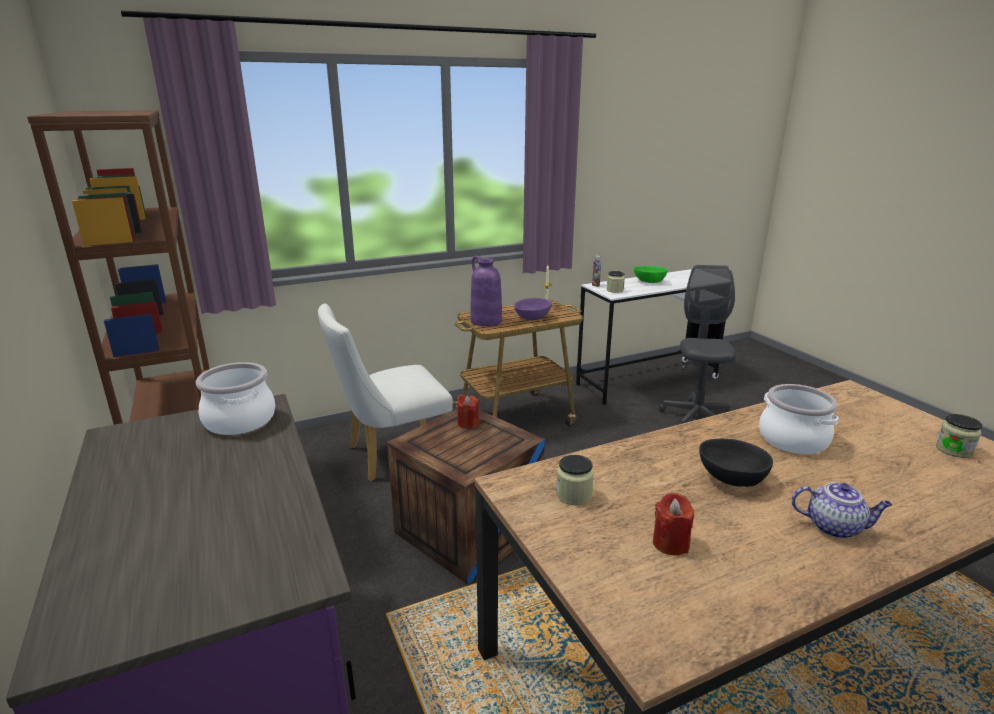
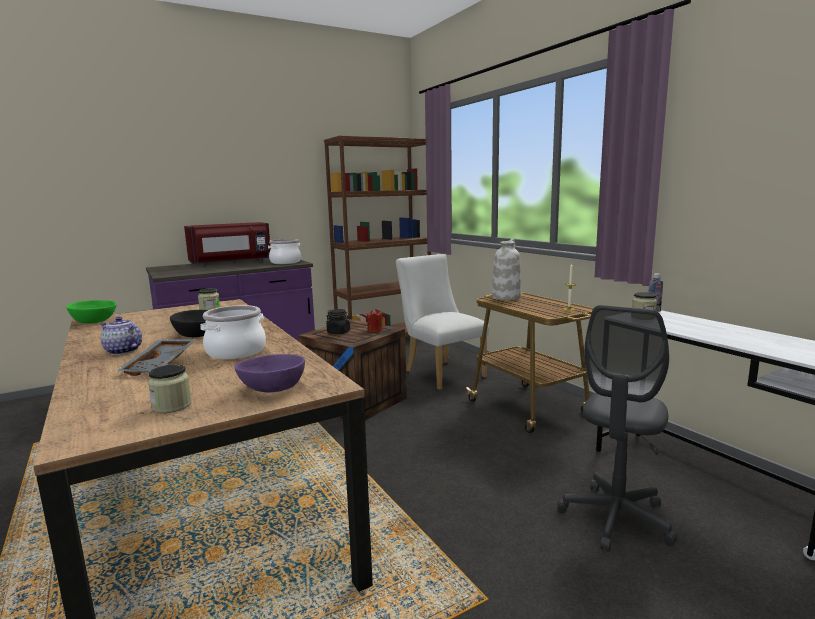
camera: 85 degrees right, 10 degrees down
purple vase [471,255,502,326] -> white vase [492,239,521,301]
purple bowl [514,298,552,320] -> purple bowl moved to [234,354,305,393]
green bowl [634,266,668,283] -> green bowl moved to [66,300,117,323]
red candle [653,493,694,555] -> none
grey office chair [659,265,736,425] -> grey office chair turned 120 degrees clockwise [557,305,677,552]
teapot [791,482,892,538] -> teapot turned 105 degrees clockwise [100,317,142,355]
none -> grey tray [116,339,197,376]
none -> red microwave [184,222,270,266]
none -> black jar [326,309,350,334]

